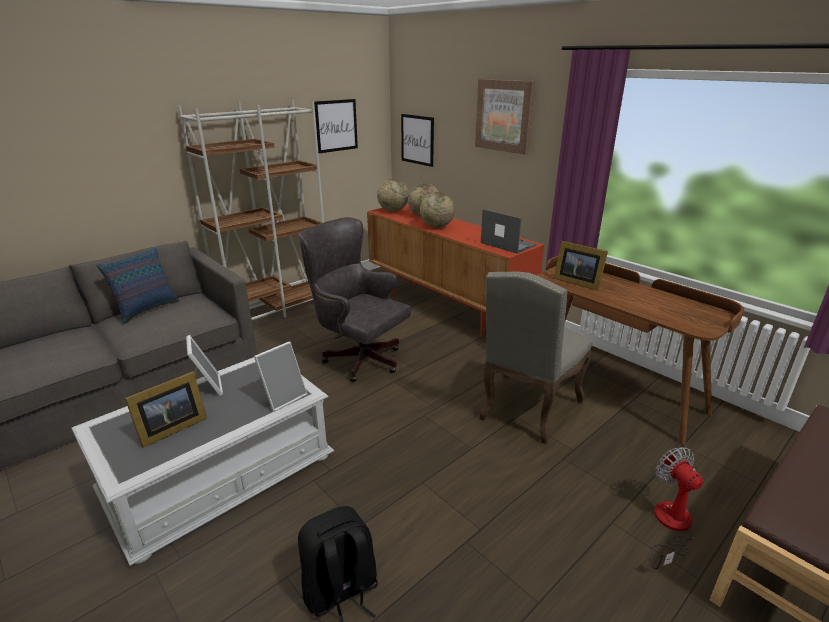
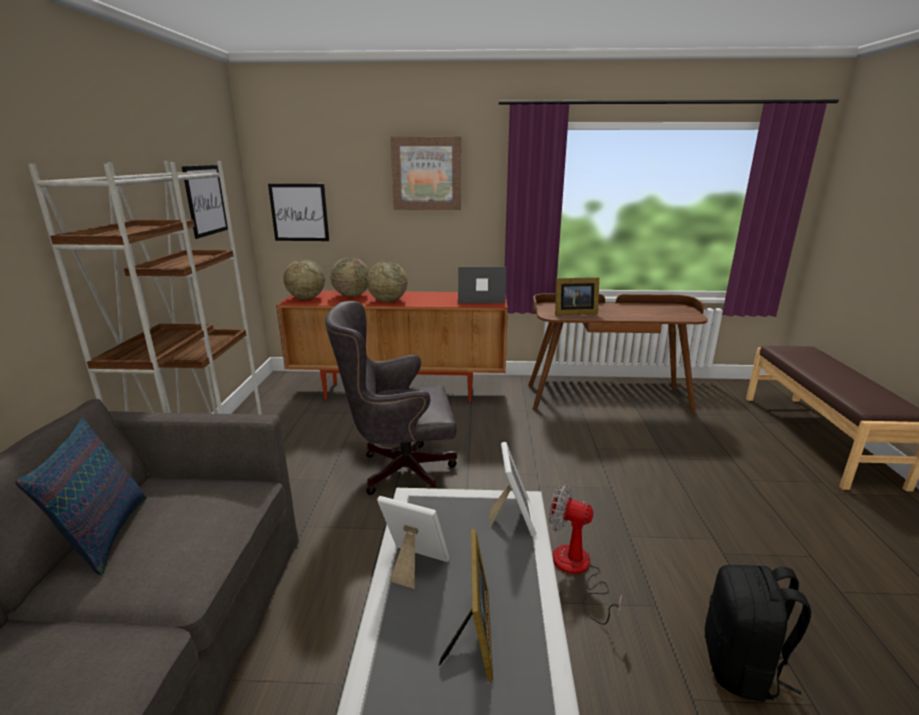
camera: 45 degrees left, 5 degrees down
grey chair [479,272,592,444] -> none
fan [648,447,703,570] -> fan moved to [549,484,622,625]

